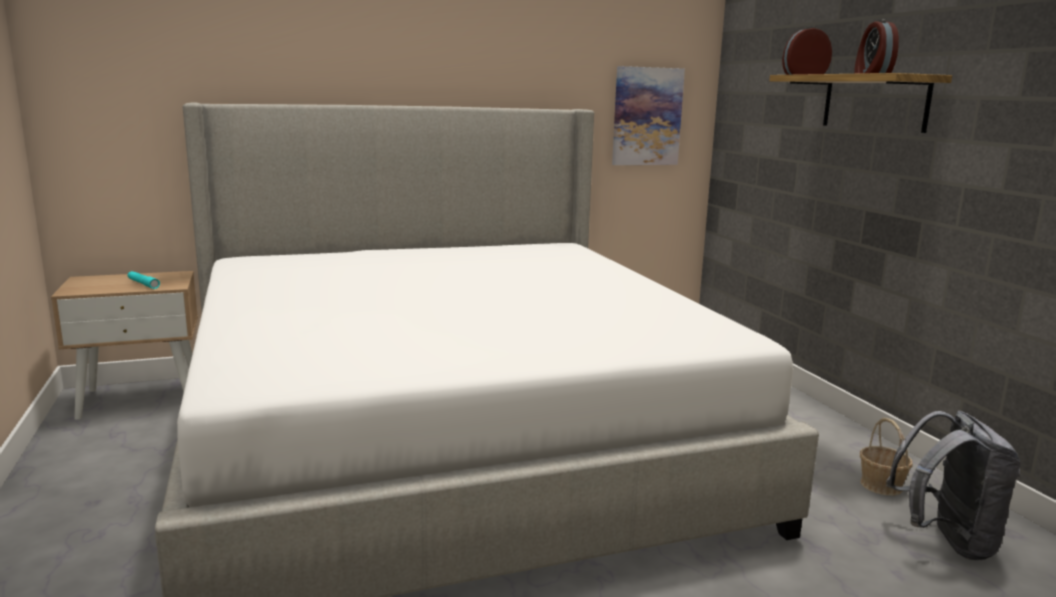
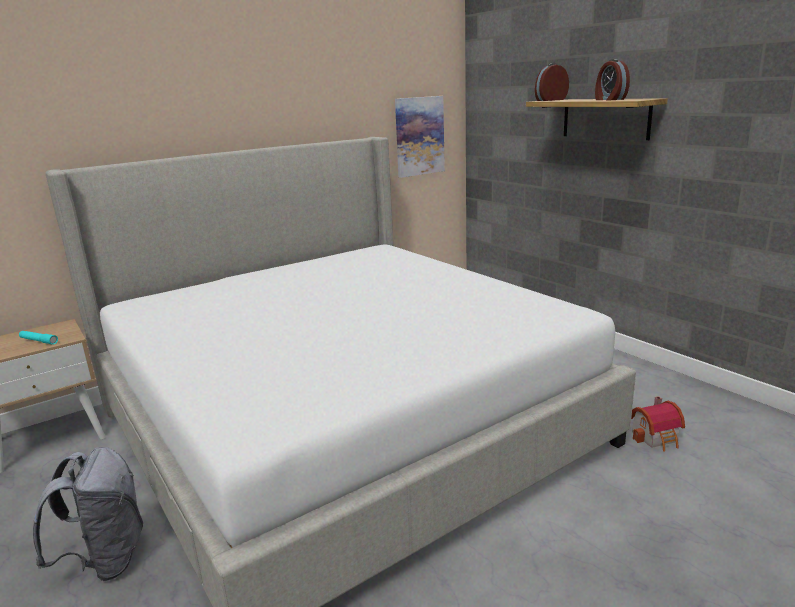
camera: 15 degrees left, 5 degrees up
basket [860,418,913,496] -> none
grey backpack [886,411,1020,561] -> grey backpack moved to [33,447,143,581]
none -> toy house [631,396,685,452]

